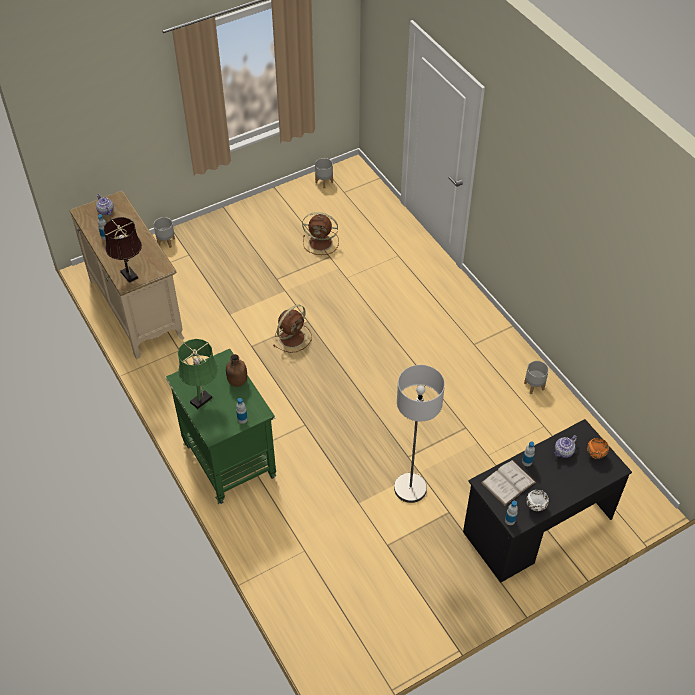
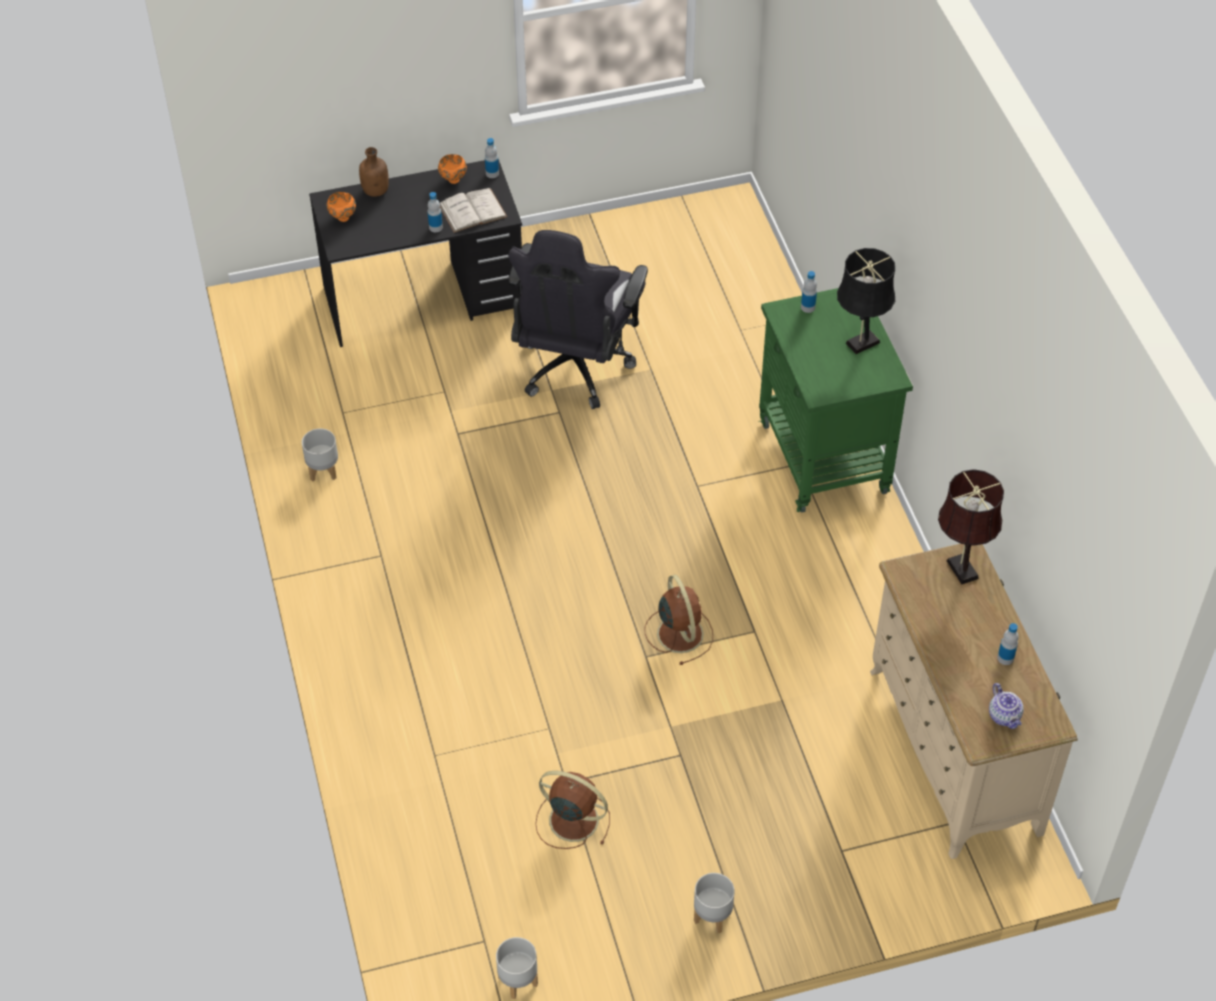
camera: 165 degrees left, 0 degrees up
grey planter [154,217,175,248] -> grey planter moved to [694,873,734,933]
green table lamp [178,339,218,409] -> black table lamp [837,248,895,354]
brown bottle [226,354,247,387] -> brown bottle moved to [359,147,389,197]
brown fan [273,305,312,353] -> brown fan turned 105 degrees clockwise [645,575,713,665]
grey floor lamp [394,365,445,503] -> black office chair [508,230,648,409]
white bowl [526,490,549,511] -> orange bowl [438,154,467,184]
teapot [554,435,577,458] -> none

